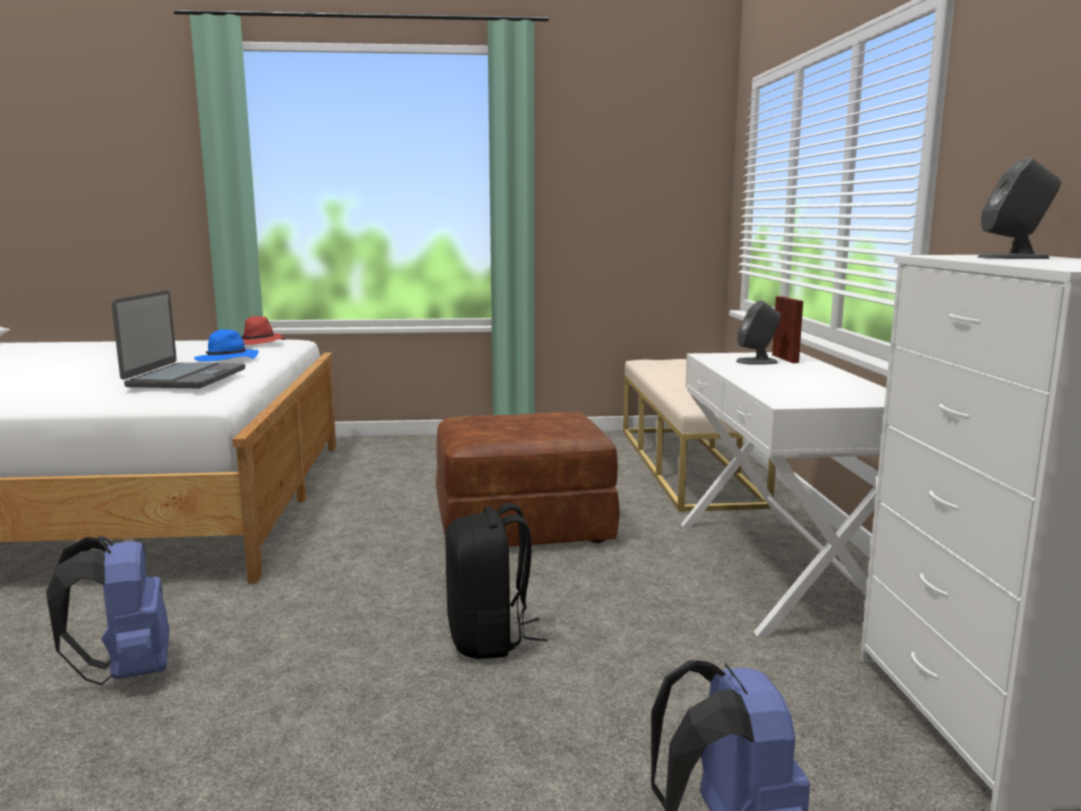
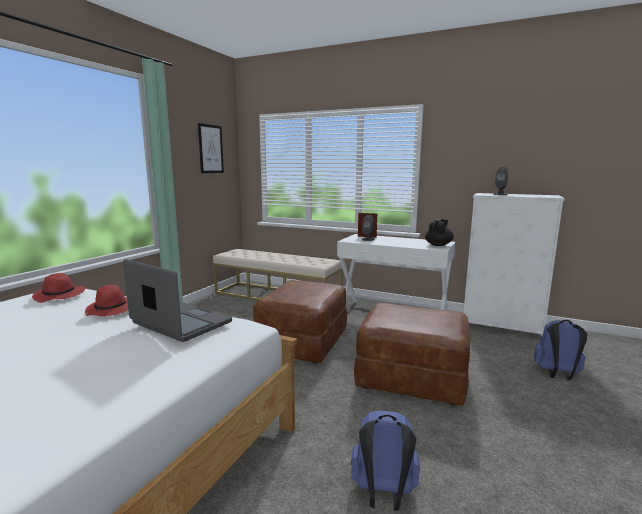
camera: 60 degrees left, 0 degrees up
blue hat [194,329,259,362] -> red hat [85,285,128,316]
black backpack [445,503,547,659] -> brown ottoman [354,303,470,406]
none -> picture [198,123,224,173]
none -> black teapot [425,219,454,246]

